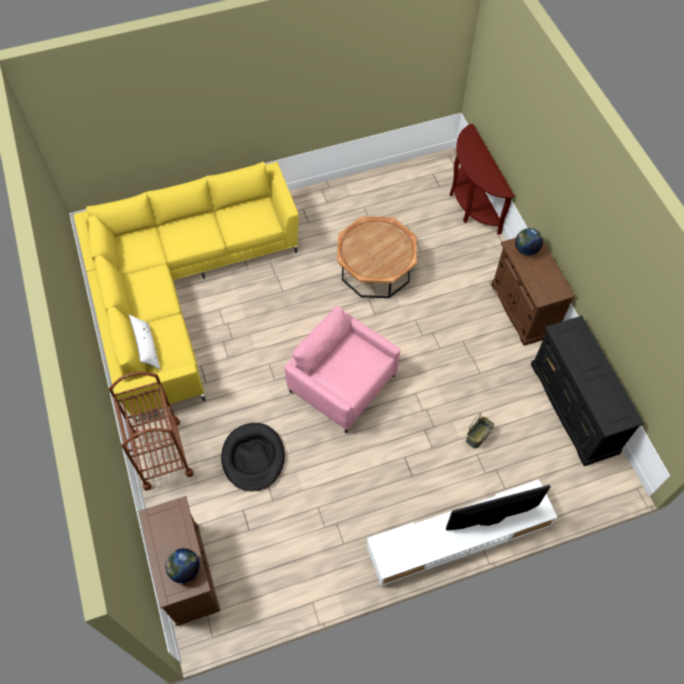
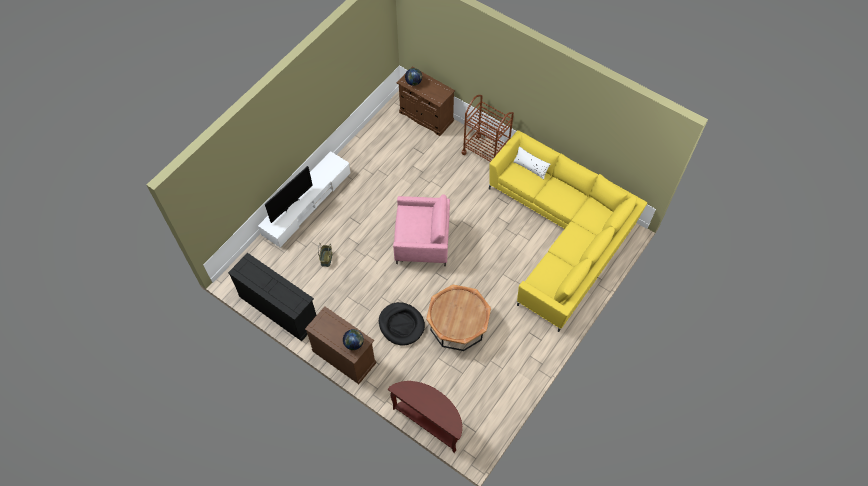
camera: 145 degrees right, 0 degrees up
black dog bed [221,423,285,491] -> black dog bed moved to [379,302,425,346]

